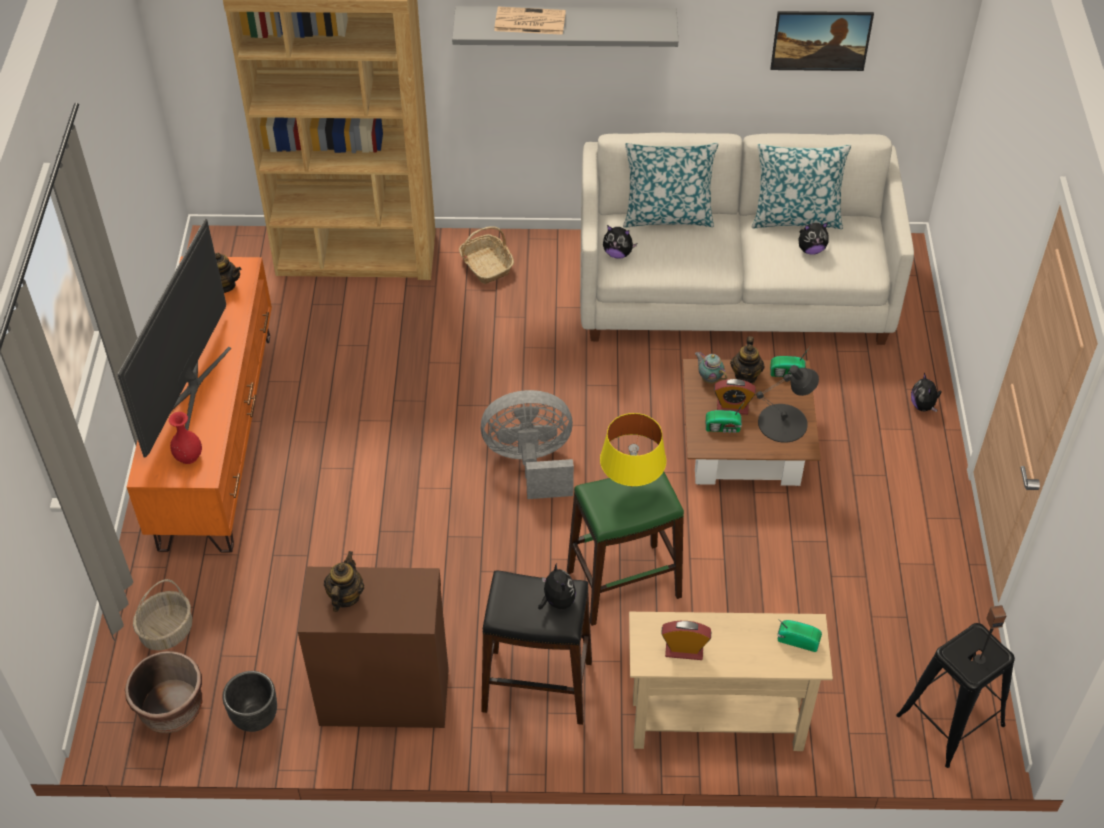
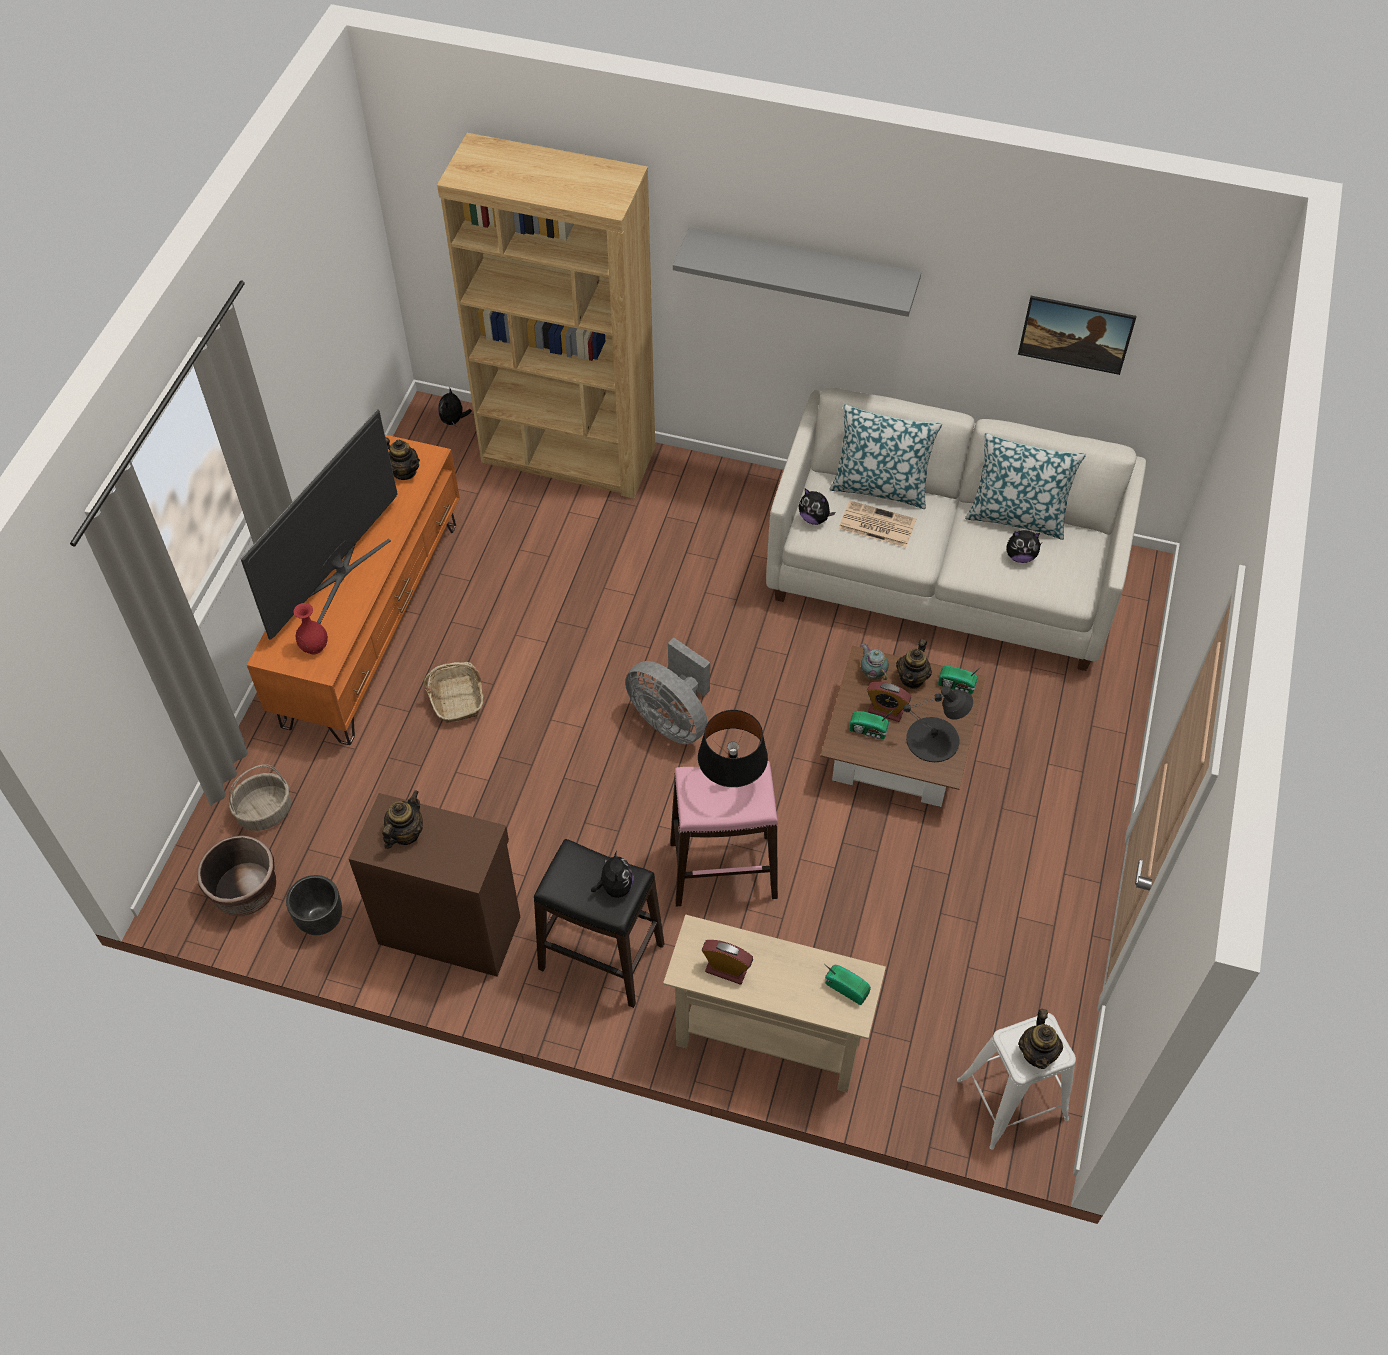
camera: 15 degrees right, 5 degrees up
basket [459,226,514,284] -> basket moved to [424,662,484,723]
grey fan [481,390,574,499] -> grey fan turned 150 degrees counterclockwise [625,638,710,744]
newspaper [494,7,566,35] -> newspaper moved to [839,501,916,547]
green stool [567,472,684,626] -> pink stool [670,761,778,907]
yellow table lamp [600,413,666,487] -> black table lamp [698,710,768,787]
black stool [896,623,1015,768] -> white stool [957,1013,1076,1150]
plush toy [911,373,942,412] -> plush toy moved to [438,387,472,426]
speaker [974,605,1006,664] -> teapot [1018,1009,1063,1069]

